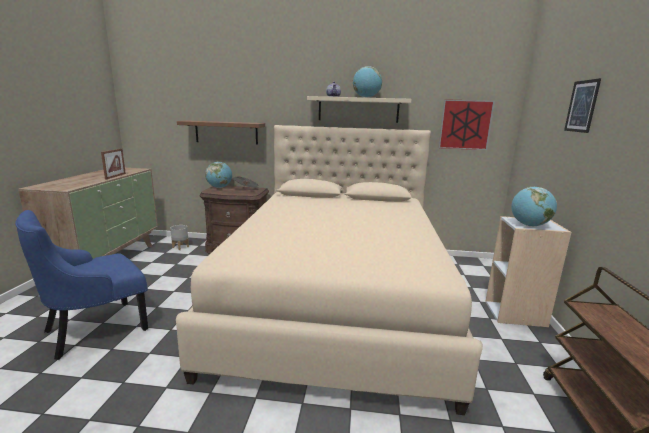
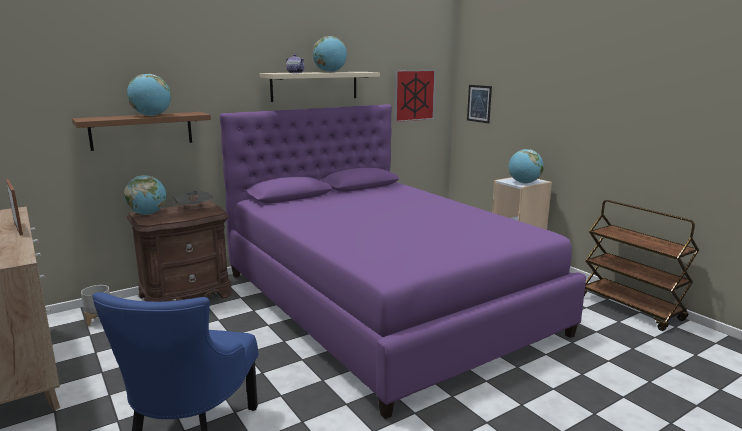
camera: 40 degrees left, 0 degrees up
beige bed [176,125,483,415] -> purple bed [220,104,586,419]
picture [564,78,601,133] -> picture moved to [467,85,492,123]
none -> globe [127,74,171,116]

